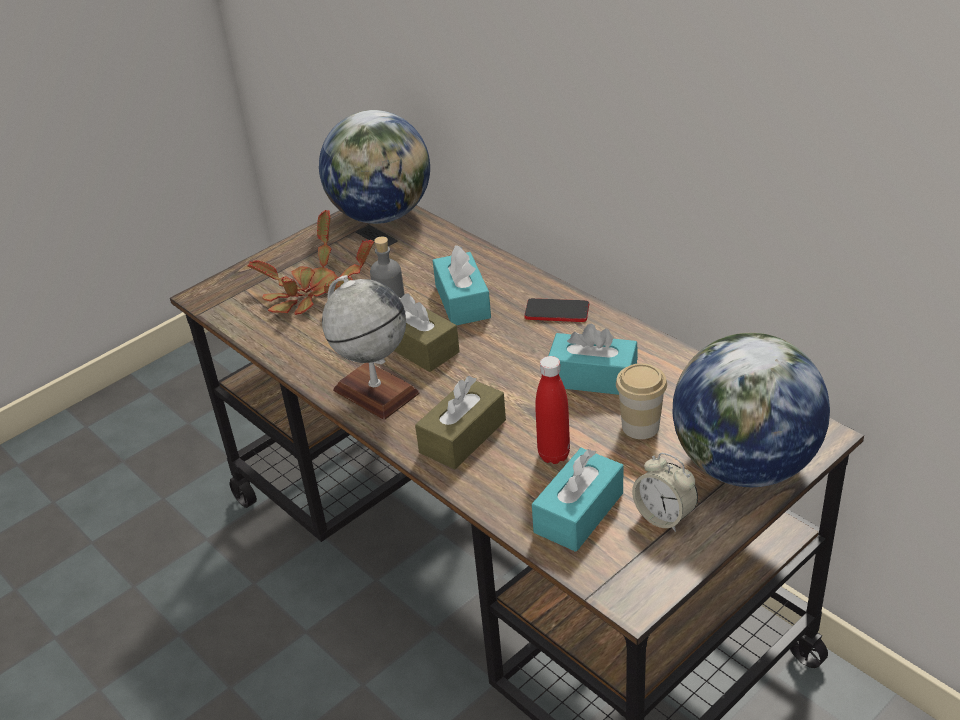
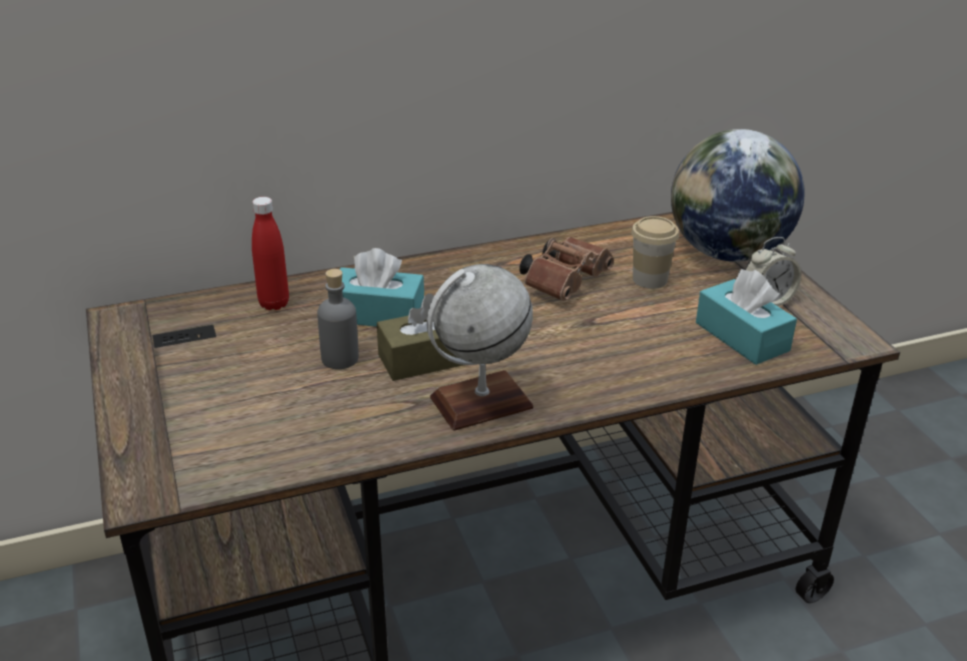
camera: 70 degrees left, 5 degrees down
potted plant [247,210,374,315] -> none
globe [319,110,430,224] -> none
brown tissue box [415,376,506,469] -> none
phone [524,298,589,322] -> none
red bottle [535,356,570,464] -> red bottle moved to [252,197,289,310]
turquoise tissue box [548,323,638,395] -> brown binoculars [519,237,614,301]

